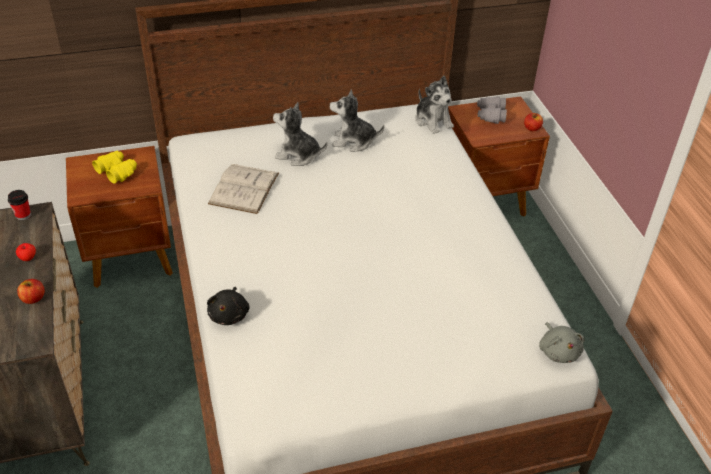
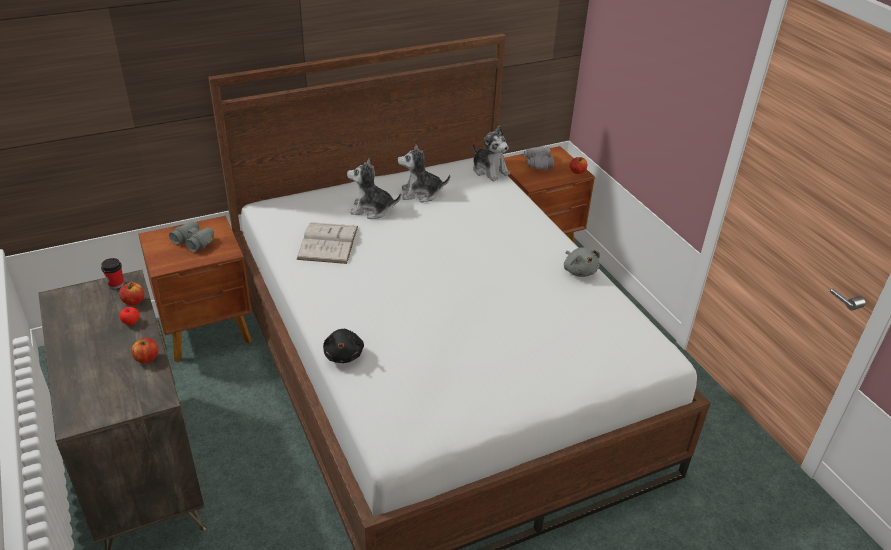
camera: 10 degrees left, 5 degrees down
yellow binoculars [92,151,137,183] -> grey binoculars [169,221,214,252]
grey plush toy [539,322,585,363] -> grey plush toy moved to [564,247,600,277]
none -> apple [119,282,144,306]

